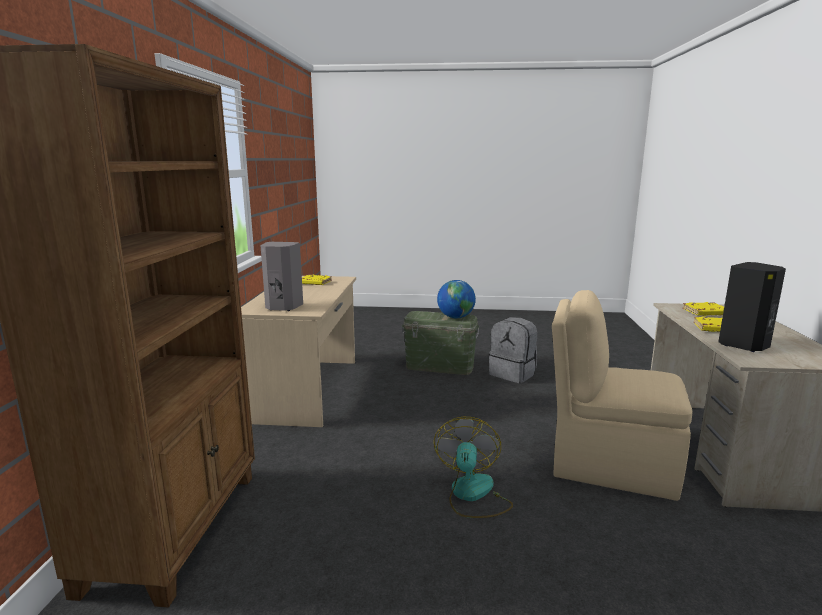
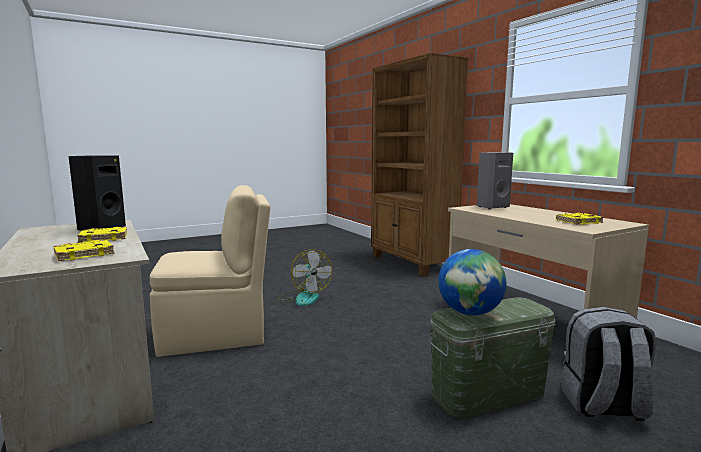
camera: 145 degrees right, 5 degrees down
grey backpack [489,317,537,383] -> grey backpack moved to [561,307,657,421]

